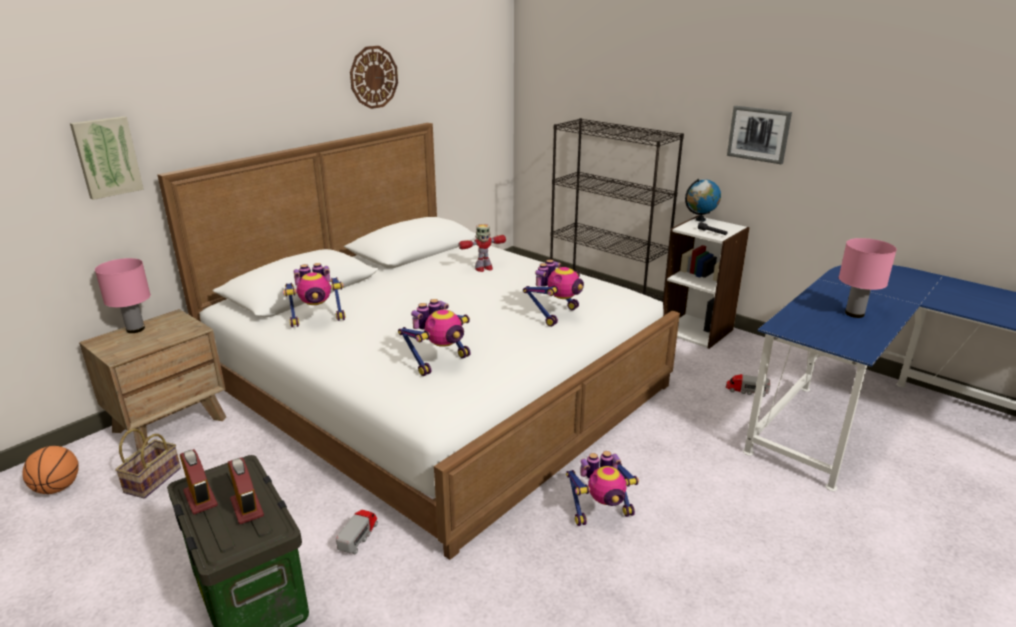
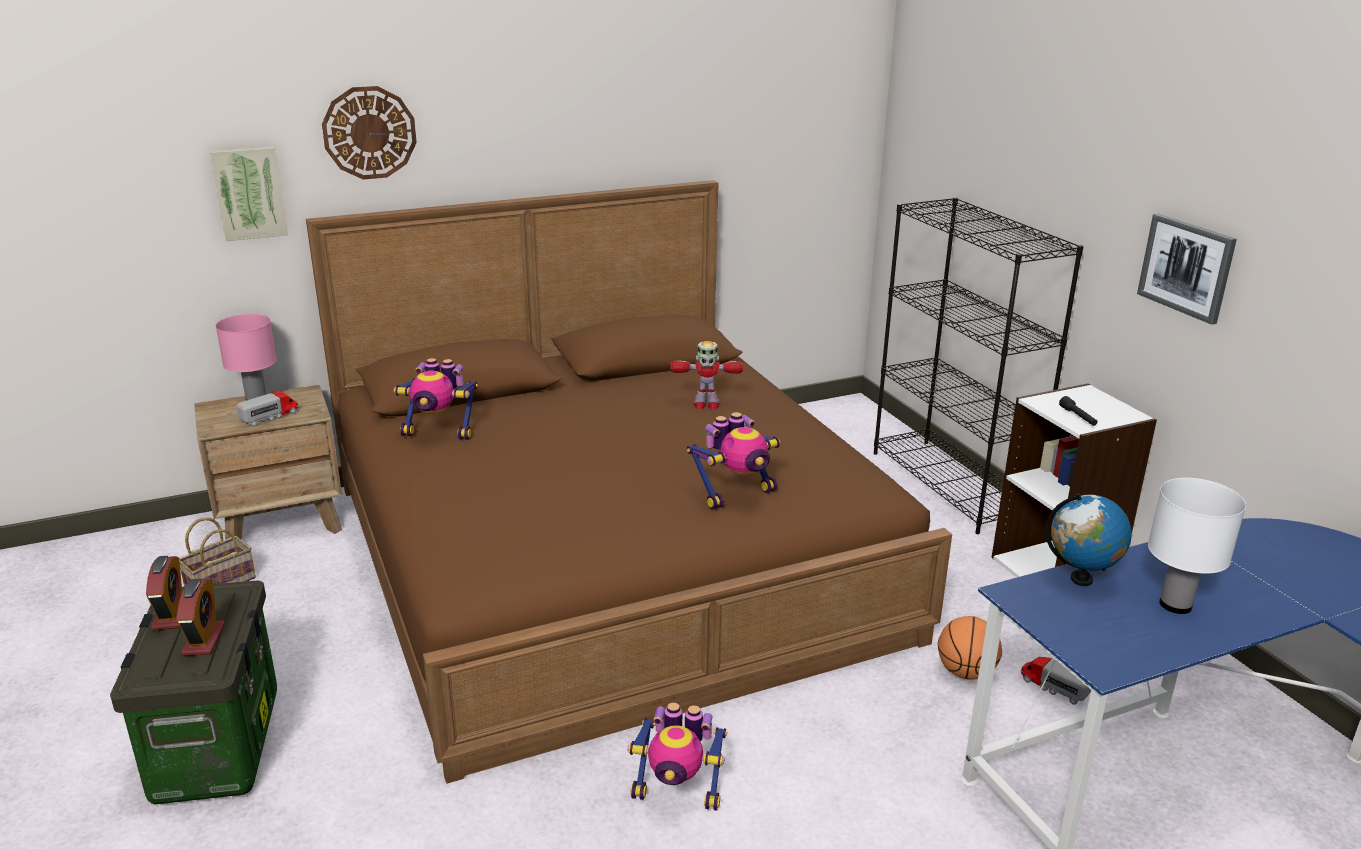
camera: 25 degrees right, 0 degrees up
basketball [22,446,79,494] -> basketball moved to [938,616,1002,680]
white bed [157,123,680,560] -> brown bed [306,180,952,783]
toy truck [336,510,378,554] -> toy truck moved to [236,392,298,427]
wall clock [350,46,398,109] -> wall clock moved to [322,86,417,180]
toy robot [398,299,471,376] -> none
globe [685,179,721,222] -> globe moved to [1045,493,1132,586]
pink table lamp [839,238,897,318] -> white table lamp [1148,478,1246,614]

